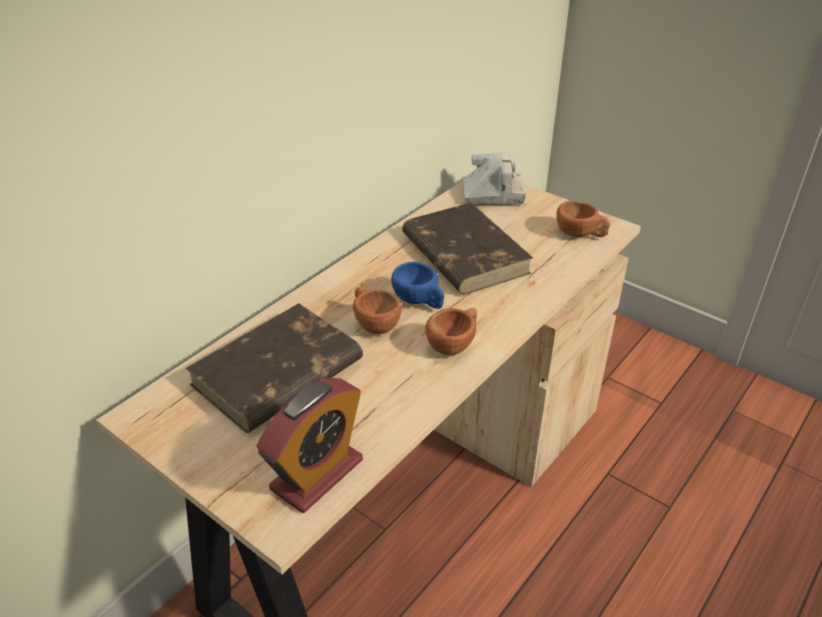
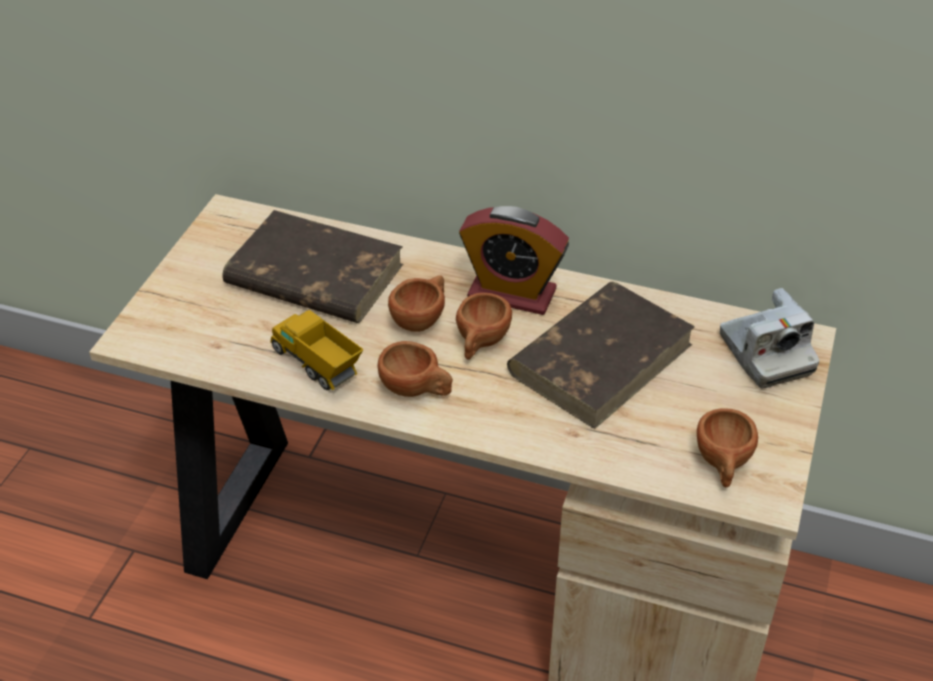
camera: 70 degrees right, 5 degrees up
alarm clock [257,378,363,513] -> alarm clock moved to [459,206,569,315]
blue cup [391,262,444,309] -> brown cup [456,293,512,360]
none -> toy truck [270,310,363,390]

